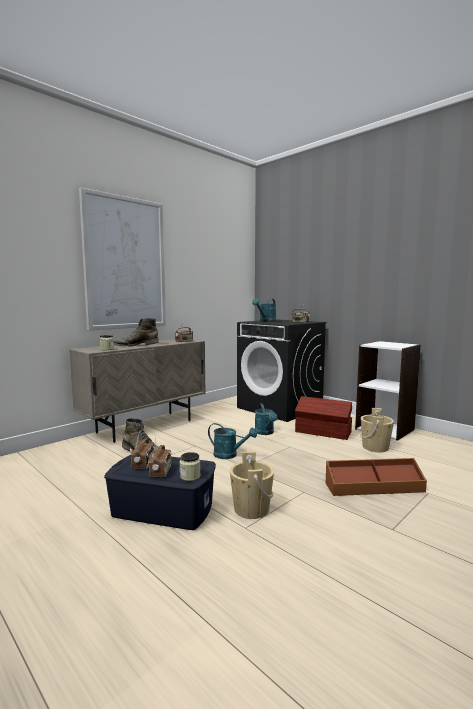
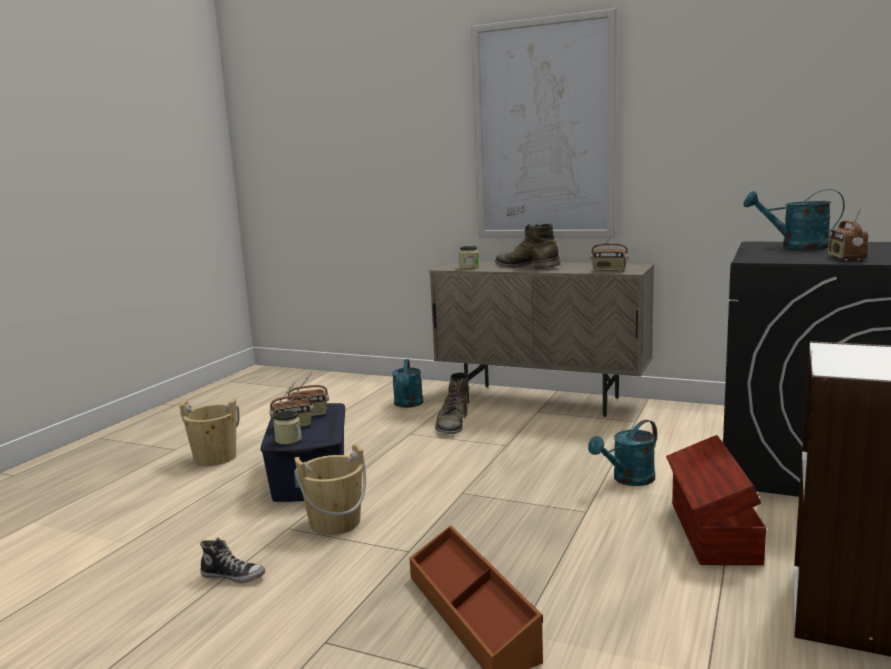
camera: 70 degrees right, 5 degrees up
turquoise watering can [208,423,257,459] -> turquoise watering can moved to [392,359,423,408]
beige bucket [360,408,394,452] -> beige bucket moved to [179,397,239,466]
none -> shoe [200,537,265,583]

